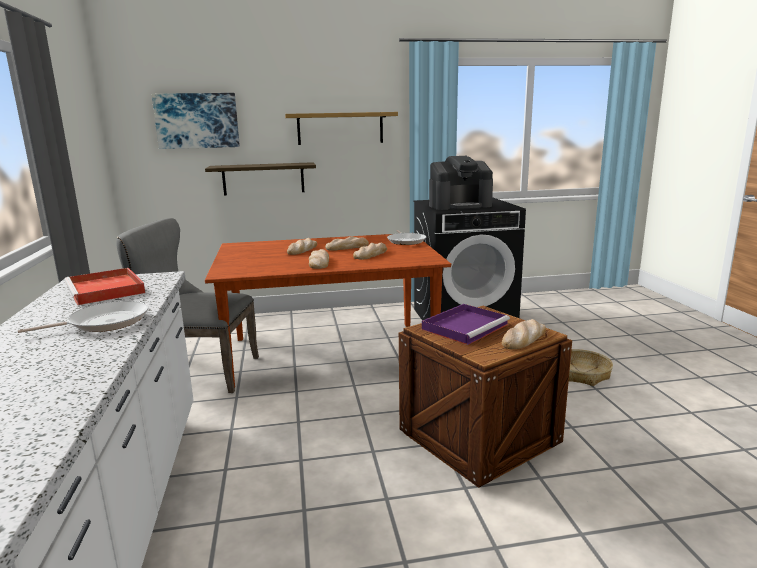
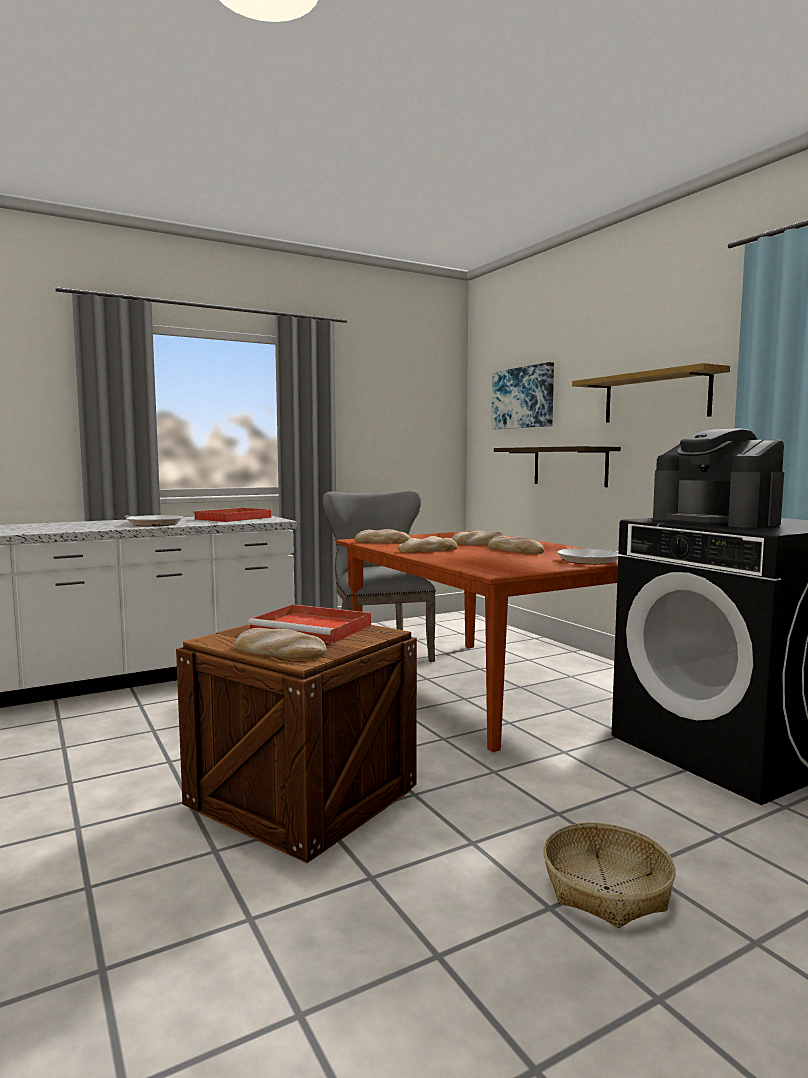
camera: 70 degrees right, 10 degrees down
bread [353,243,387,260] -> bread moved to [355,529,410,544]
purple tray [422,304,510,345] -> red tray [248,604,371,644]

